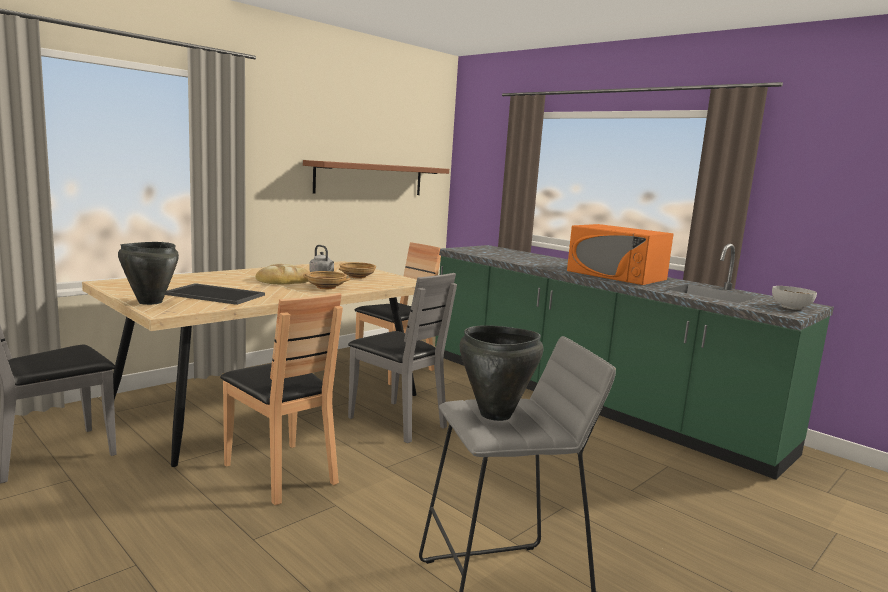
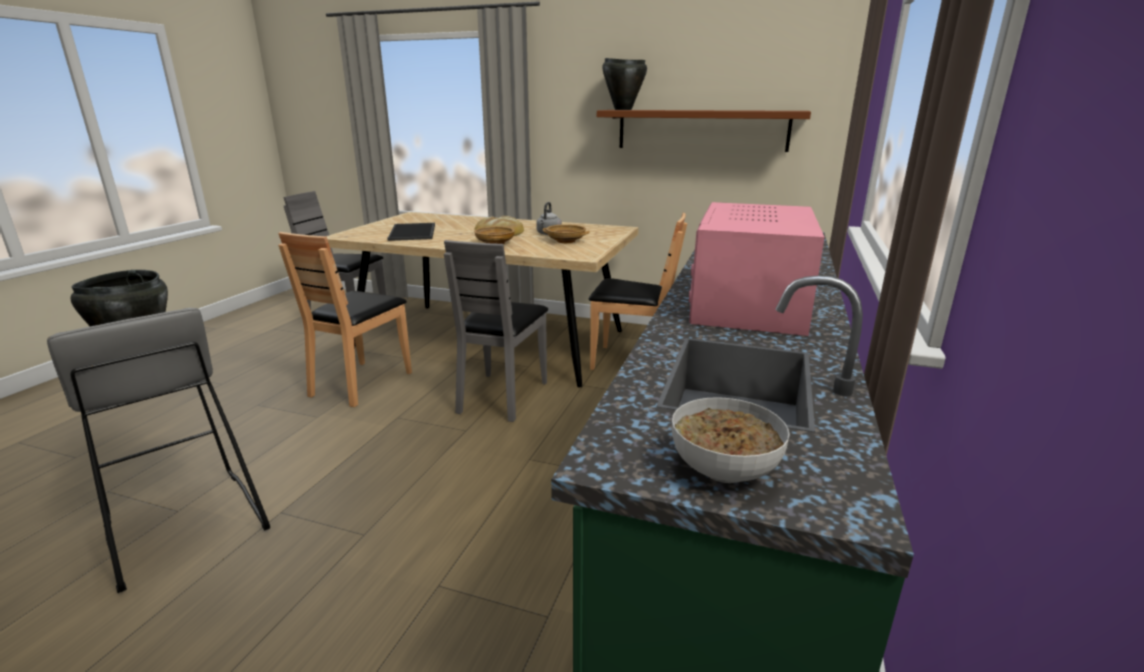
camera: 65 degrees right, 10 degrees up
black cooking pot [118,242,179,305] -> black cooking pot moved to [602,58,647,110]
orange microwave [567,224,674,285] -> pink microwave [689,202,825,336]

